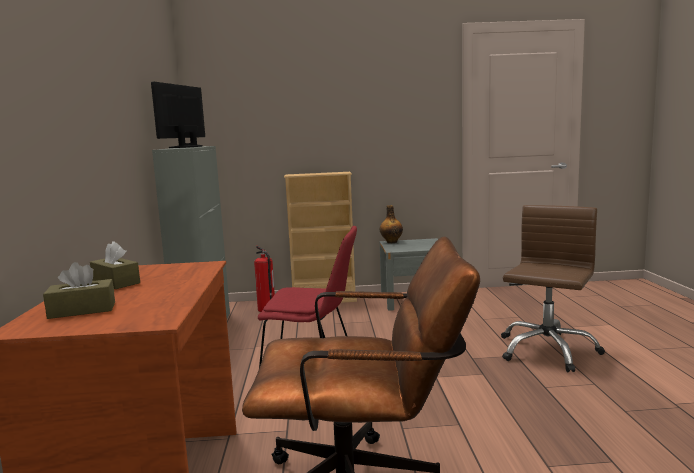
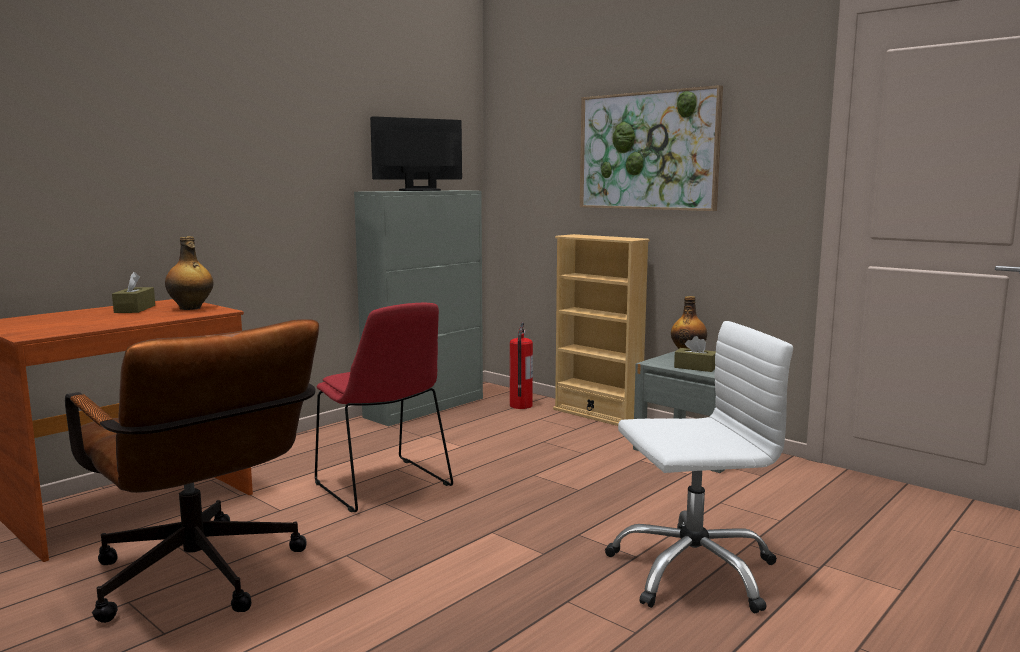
camera: 45 degrees right, 0 degrees up
brown tissue box [43,262,115,319] -> brown tissue box moved to [674,336,716,372]
brown office chair [501,205,605,372] -> white office chair [605,321,793,613]
none -> bottle [165,236,213,310]
none -> picture [580,85,723,211]

